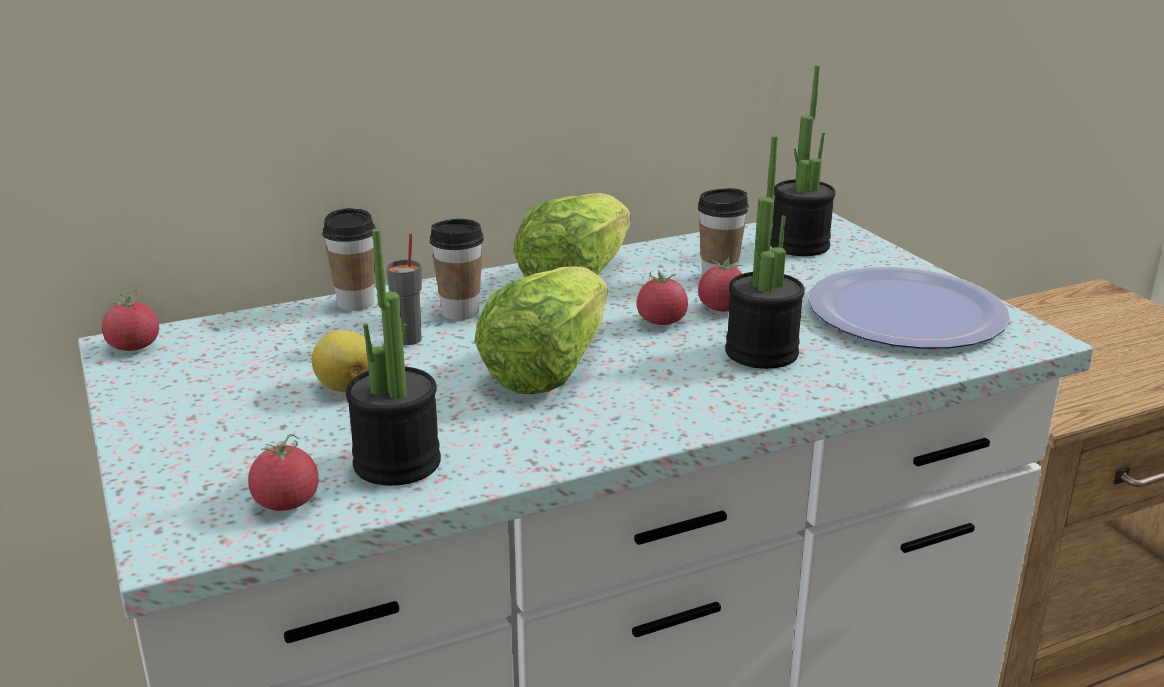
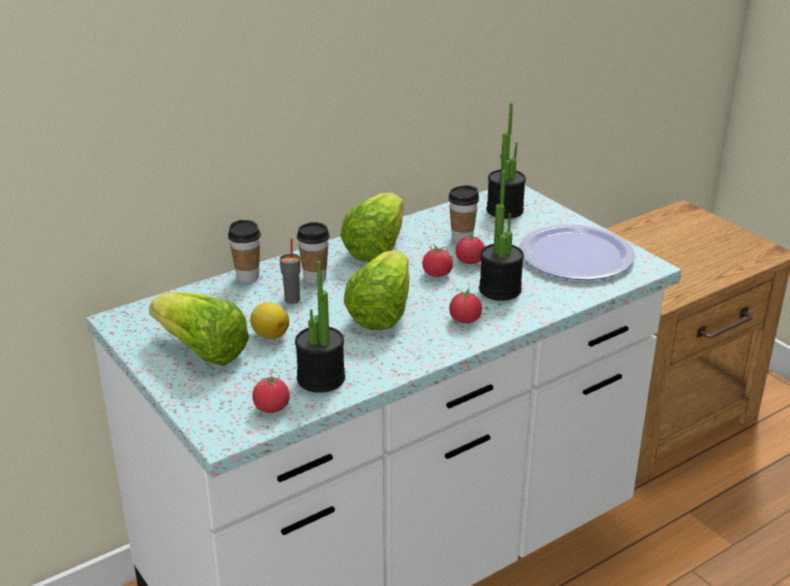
camera: 10 degrees left, 5 degrees up
tomato [102,291,159,351] -> tomato moved to [449,286,482,323]
none -> lettuce [149,292,249,366]

